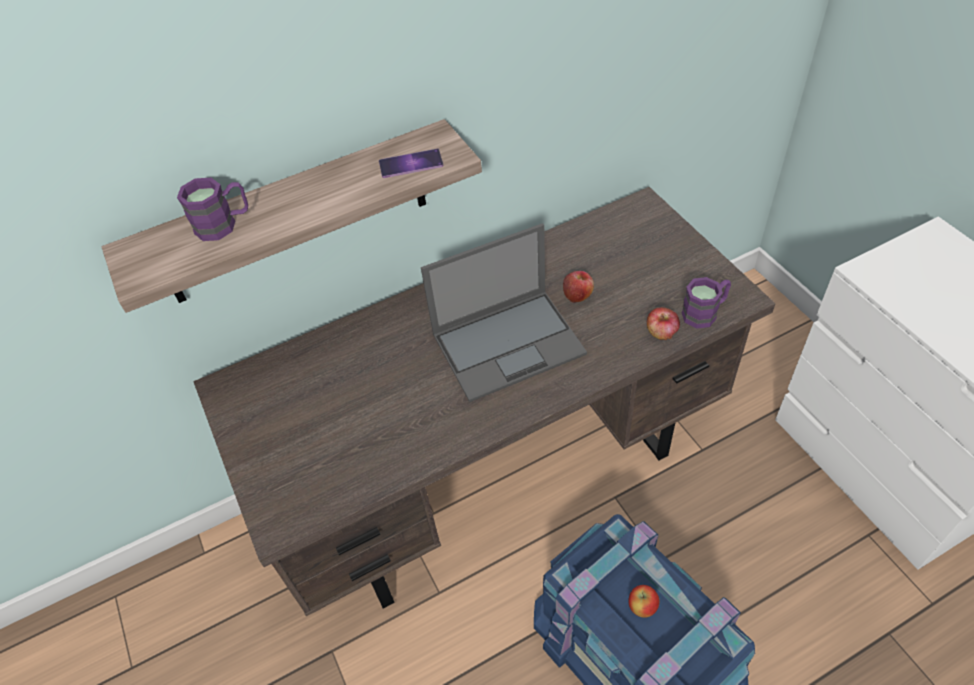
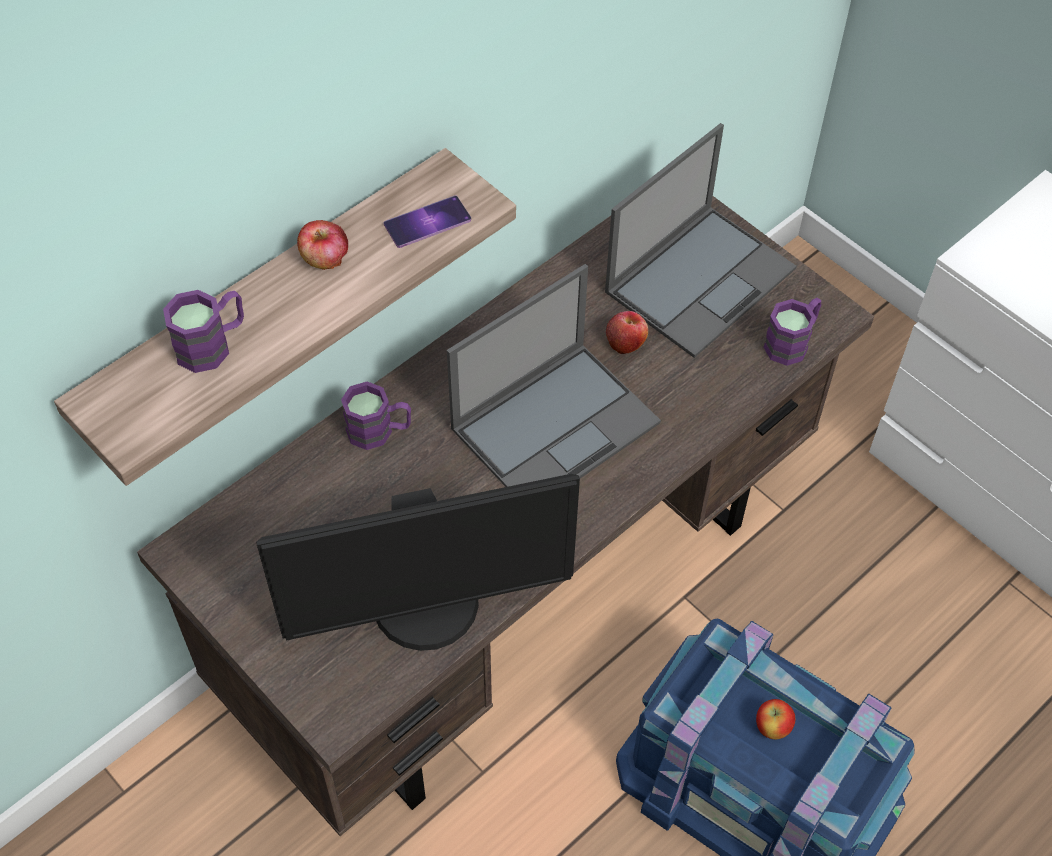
camera: 20 degrees left, 5 degrees up
apple [647,307,680,340] -> apple moved to [297,220,348,270]
none -> monitor [256,474,580,651]
none -> purple mug [341,382,411,450]
none -> laptop [605,123,797,358]

